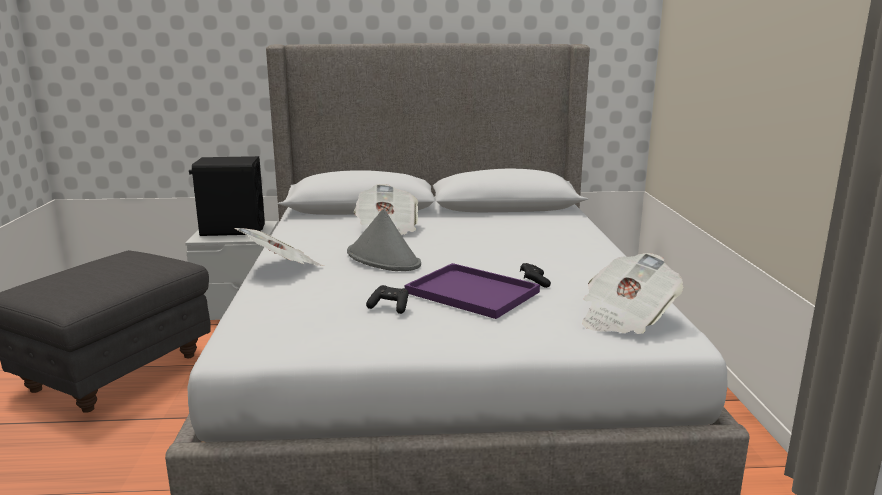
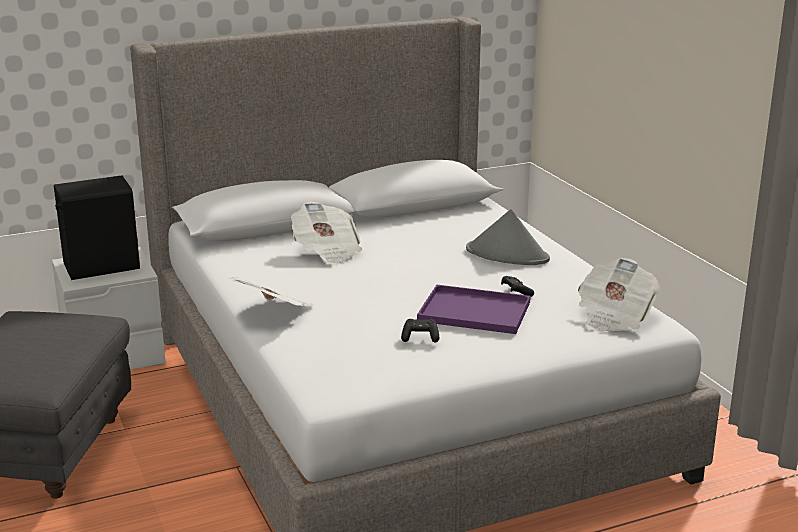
camera: 20 degrees left, 5 degrees up
grey hat [347,208,421,271] -> grey hat moved to [466,209,550,265]

